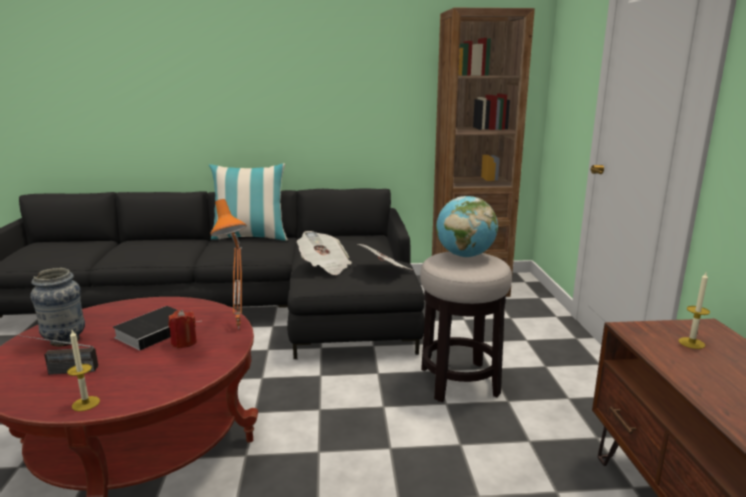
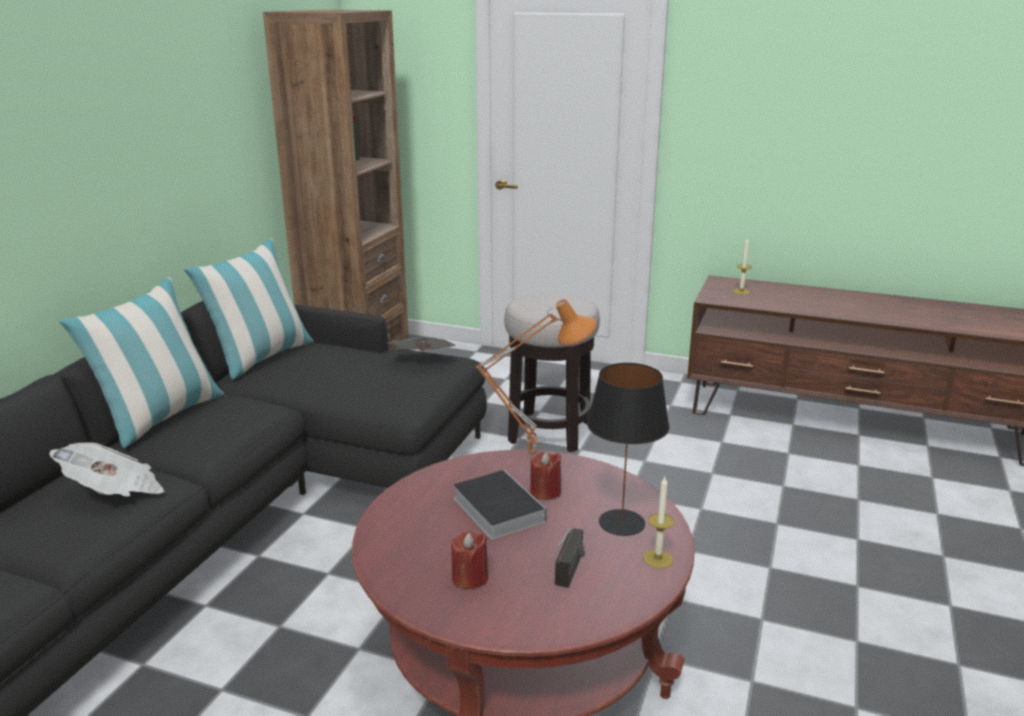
camera: 65 degrees left, 5 degrees up
vase [30,268,85,347] -> red candle [451,531,488,589]
newspaper [297,231,352,275] -> newspaper moved to [49,442,164,497]
globe [436,196,498,257] -> none
none -> pillow [184,239,313,380]
none -> black table lamp [587,363,670,536]

